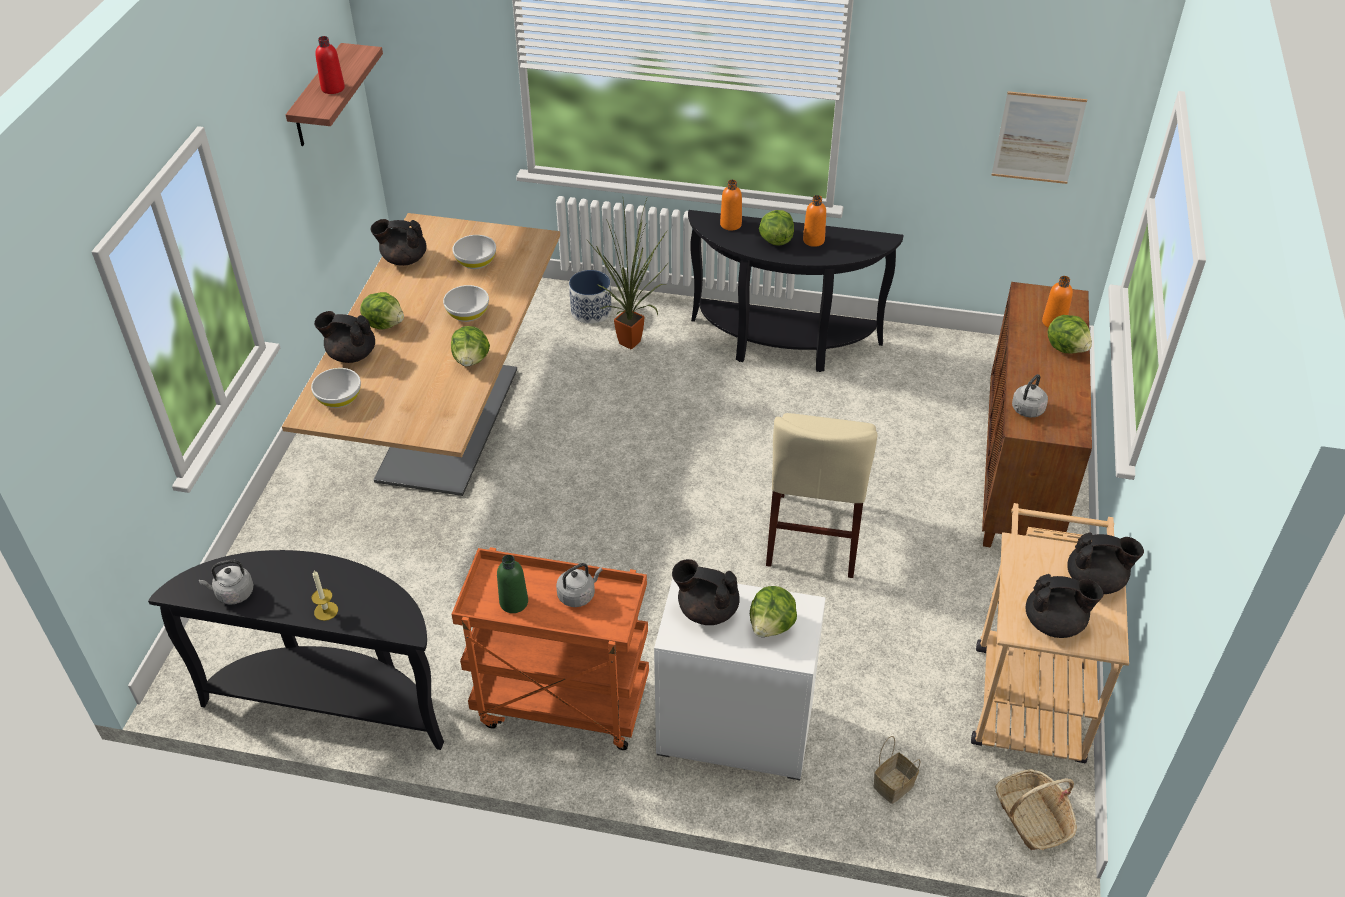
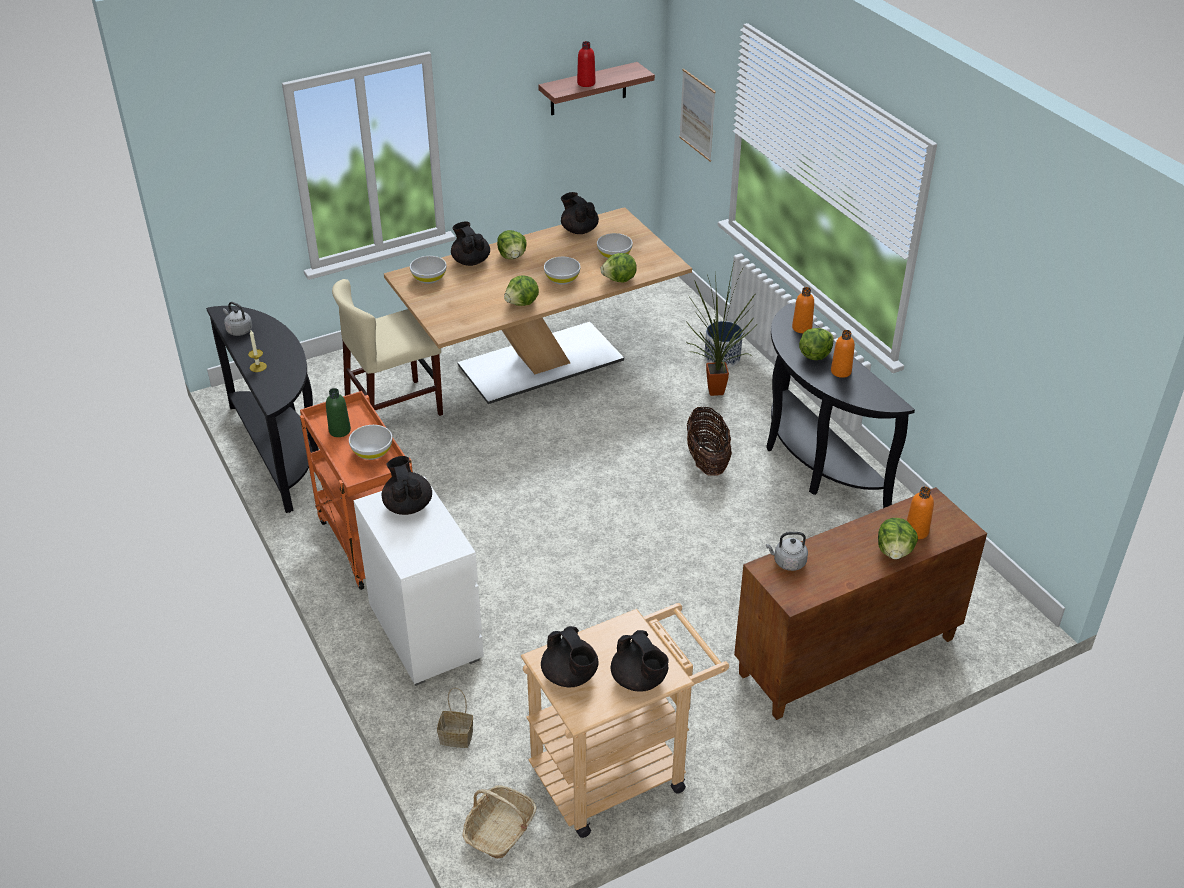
camera: 50 degrees right, 5 degrees down
grey kettle [556,563,602,607] -> white bowl [349,425,392,460]
lettuce [750,586,797,637] -> lettuce moved to [601,253,637,283]
beige chair [766,413,878,578] -> beige chair moved to [332,279,443,416]
picture [991,91,1087,184] -> picture moved to [679,69,716,162]
none -> basket [687,407,732,476]

